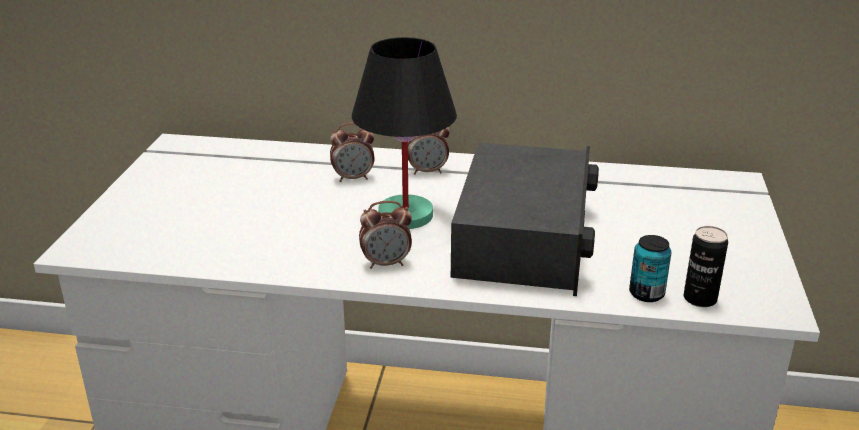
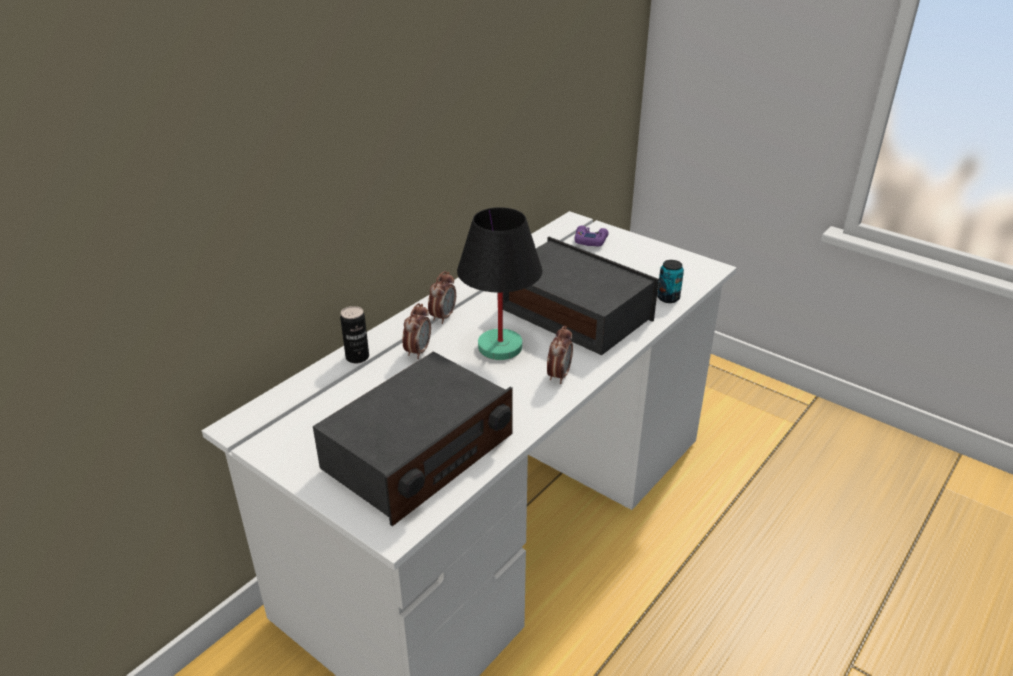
camera: 60 degrees left, 5 degrees up
can [684,226,728,307] -> can moved to [340,306,369,363]
none -> radio [313,351,513,526]
none -> purple game controller [574,226,609,246]

